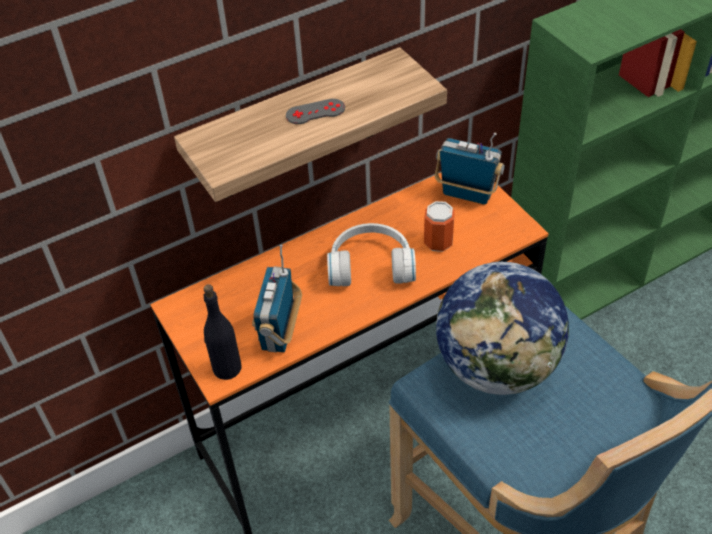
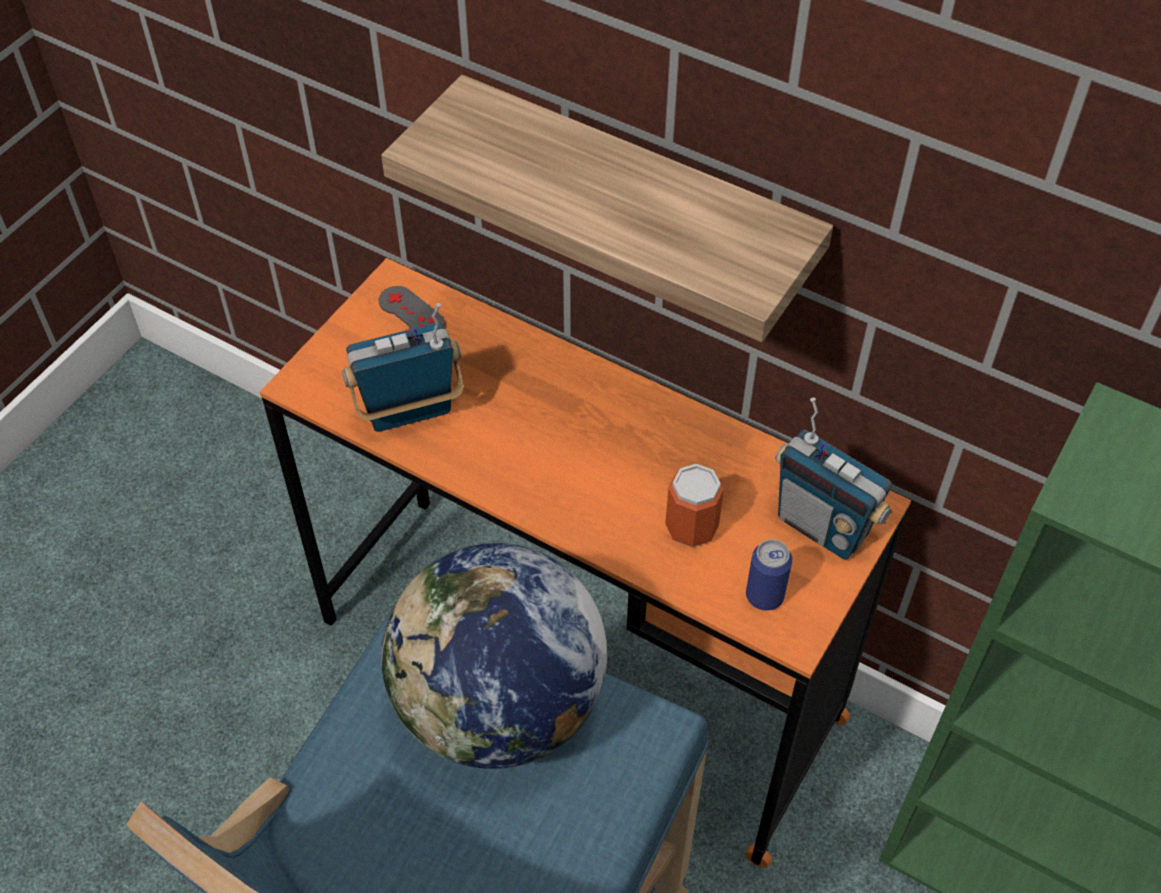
camera: 60 degrees right, 5 degrees up
black bottle [204,284,242,380] -> none
grey game controller [286,99,345,124] -> grey game controller moved to [379,286,445,330]
white headphones [327,223,416,286] -> none
radio [435,133,505,205] -> radio turned 135 degrees clockwise [775,397,893,560]
none -> can [746,539,792,611]

